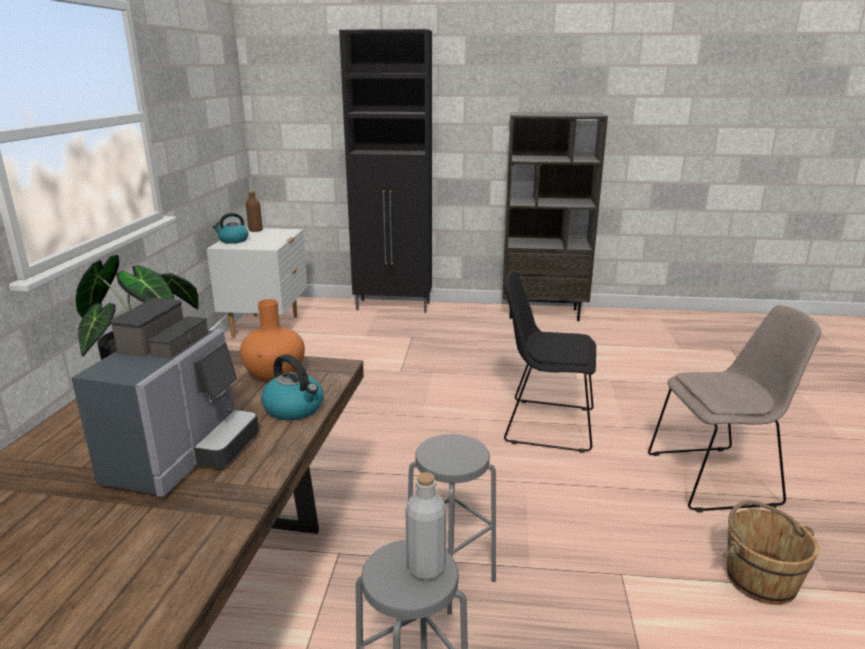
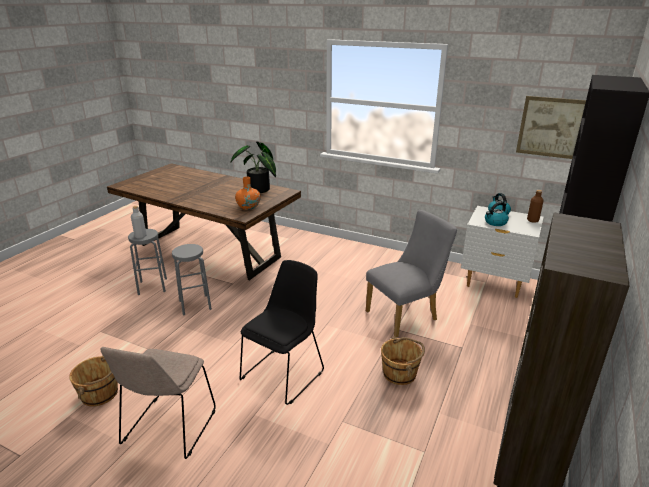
camera: 110 degrees right, 5 degrees up
coffee machine [71,298,259,497] -> none
kettle [261,354,323,420] -> kettle moved to [485,202,509,226]
none -> grey chair [366,210,457,337]
none -> brown bucket [381,337,425,385]
none -> picture [516,96,586,159]

